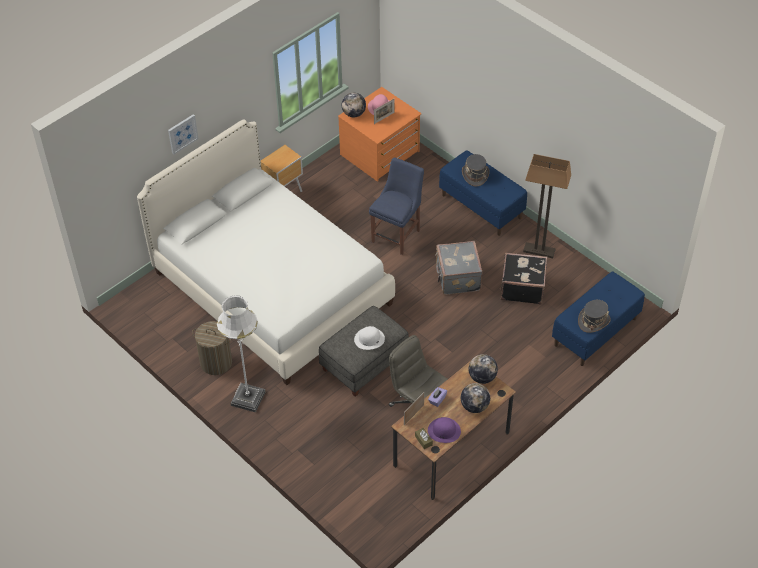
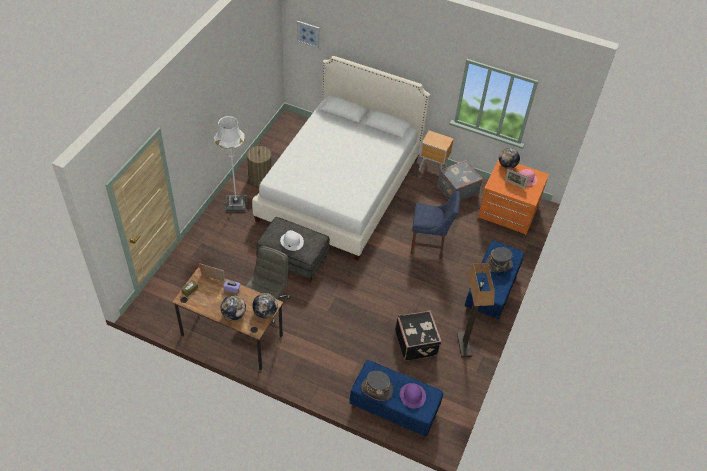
camera: 65 degrees right, 0 degrees up
picture [168,114,199,155] -> picture moved to [297,21,319,48]
purple hat [428,417,461,443] -> purple hat moved to [400,383,426,409]
grey suitcase [435,241,483,295] -> grey suitcase moved to [437,160,483,201]

